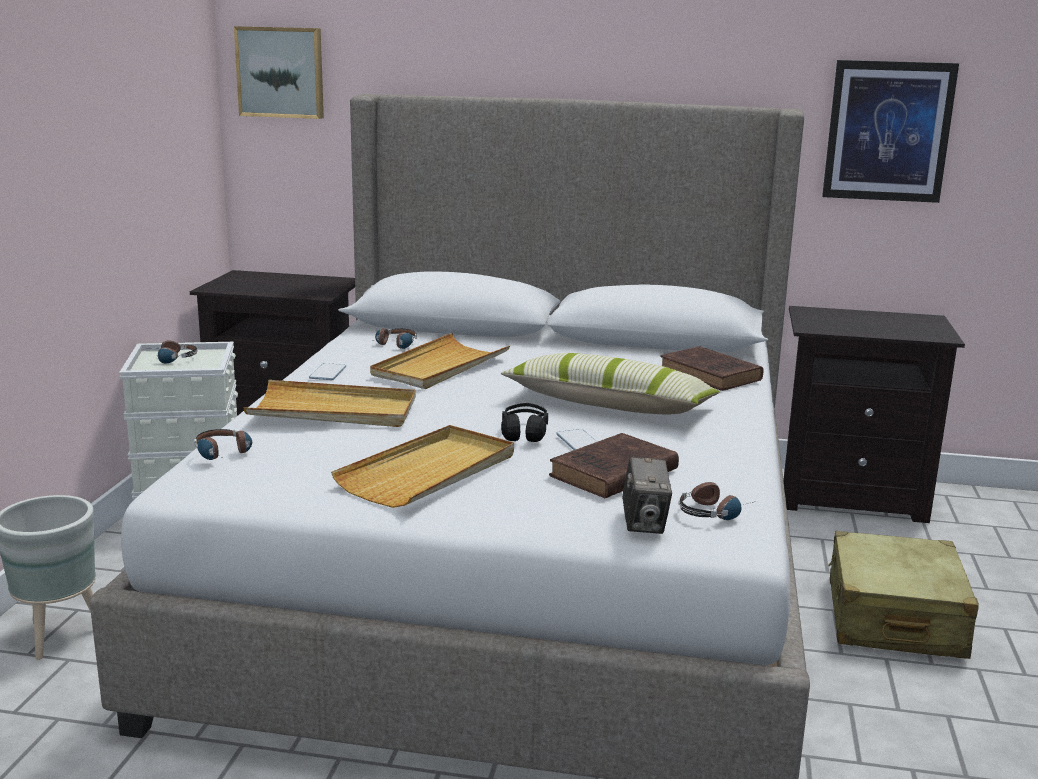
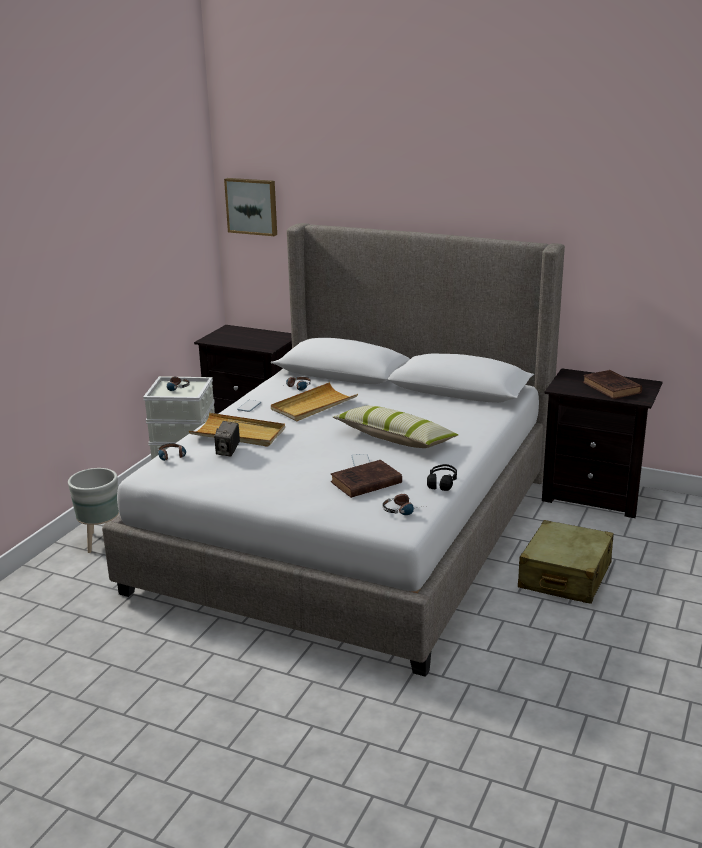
camera: 15 degrees right, 5 degrees up
beige tray [331,425,514,508] -> none
black headphones [501,403,548,442] -> black headphones moved to [427,464,457,491]
camera [622,457,672,534] -> camera moved to [214,421,240,457]
brown book [661,346,764,391] -> brown book moved to [583,370,642,399]
picture [822,60,959,203] -> none

